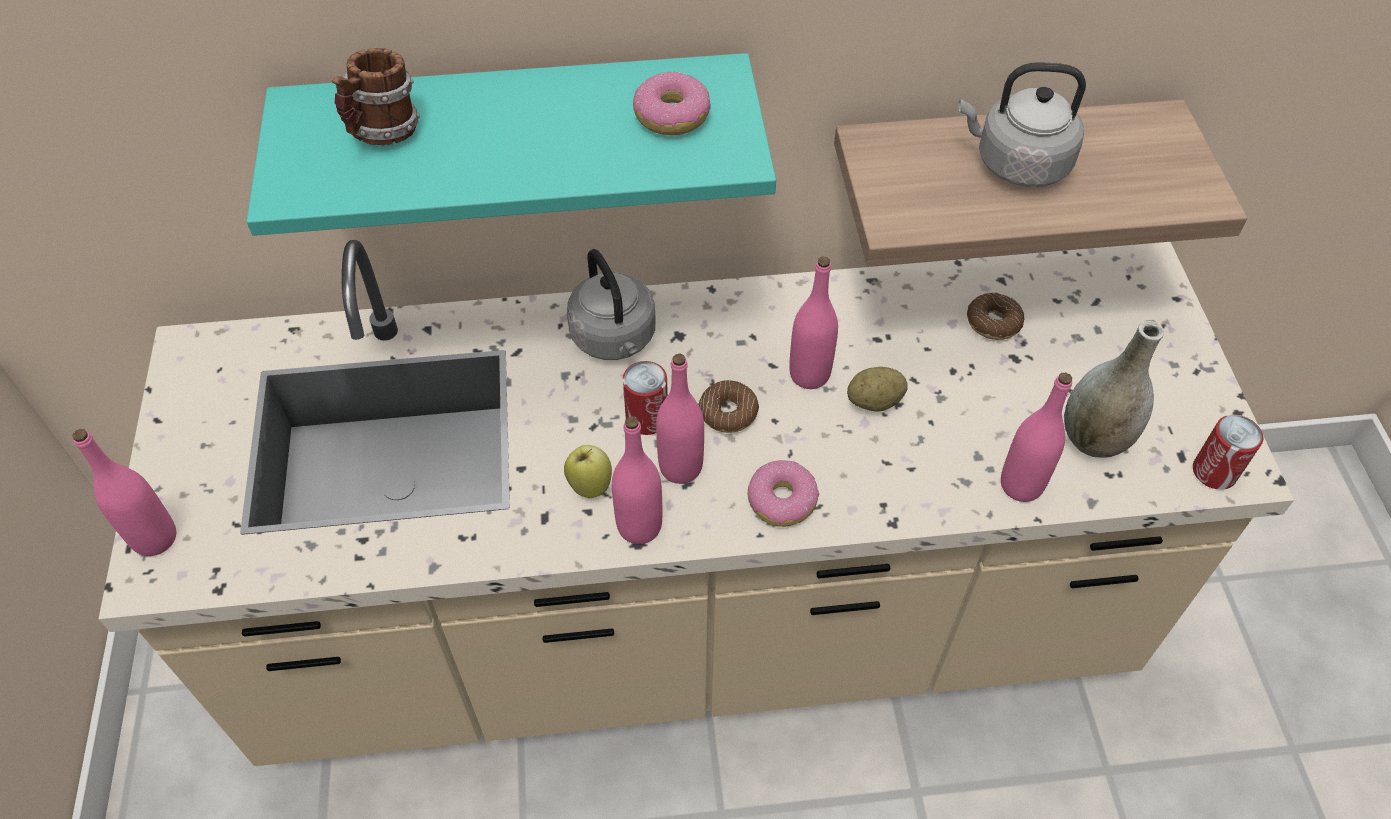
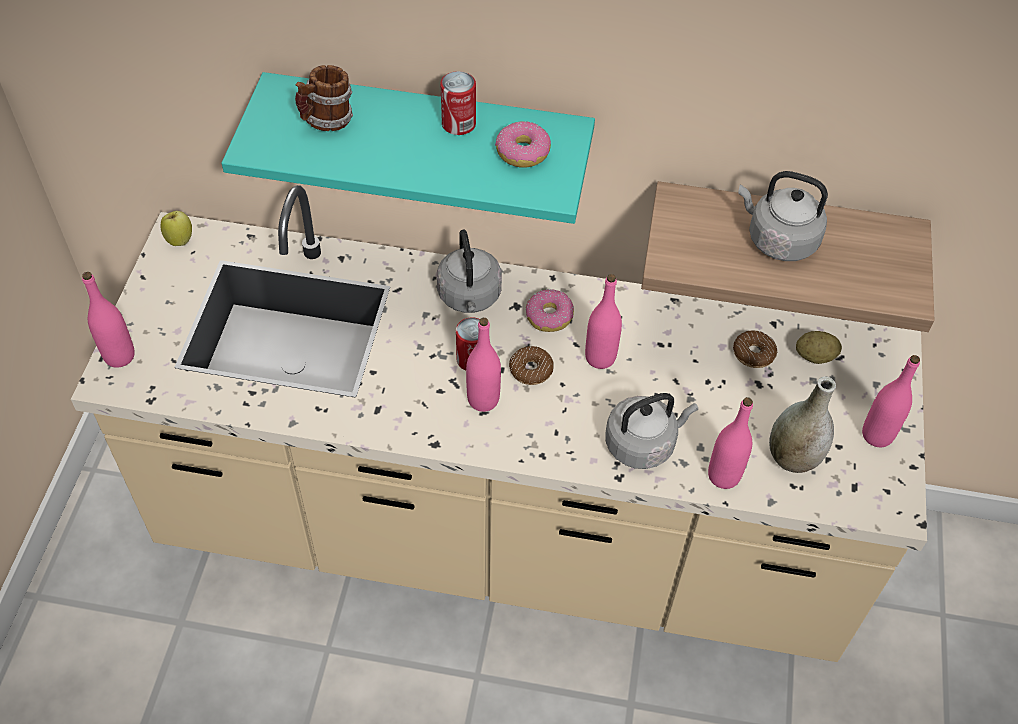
camera: 15 degrees right, 0 degrees up
apple [564,445,612,498] -> apple moved to [161,211,192,246]
pink bottle [612,416,662,544] -> pink bottle moved to [862,355,920,447]
donut [748,460,819,527] -> donut moved to [526,289,574,332]
potato [847,367,908,412] -> potato moved to [796,331,842,364]
can [1193,415,1263,490] -> can moved to [440,71,476,135]
none -> grey kettle [606,393,698,469]

